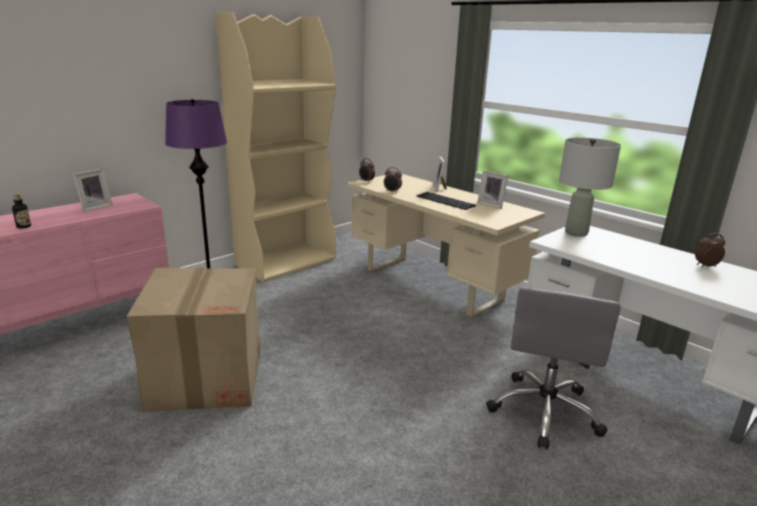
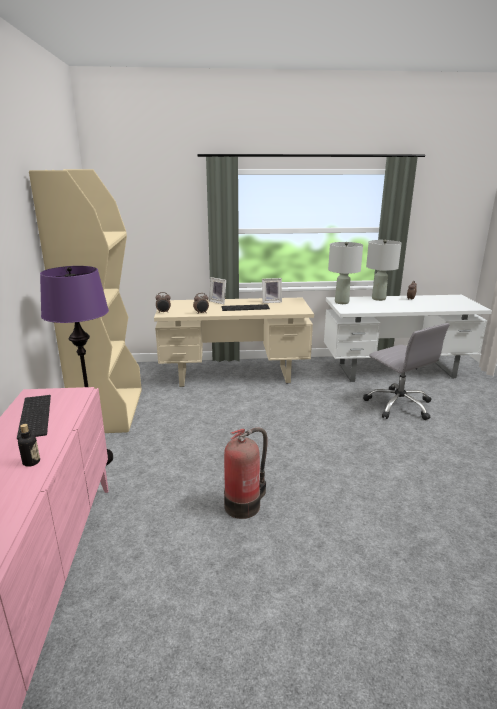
camera: 50 degrees left, 0 degrees up
picture frame [73,169,112,212] -> keyboard [17,395,51,440]
cardboard box [126,268,261,412] -> fire extinguisher [224,427,267,519]
none -> grey table lamp [366,240,402,301]

